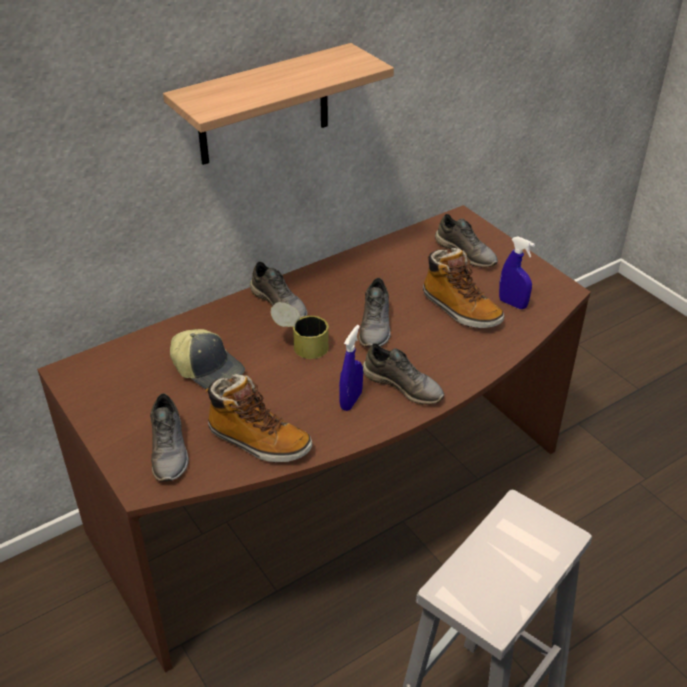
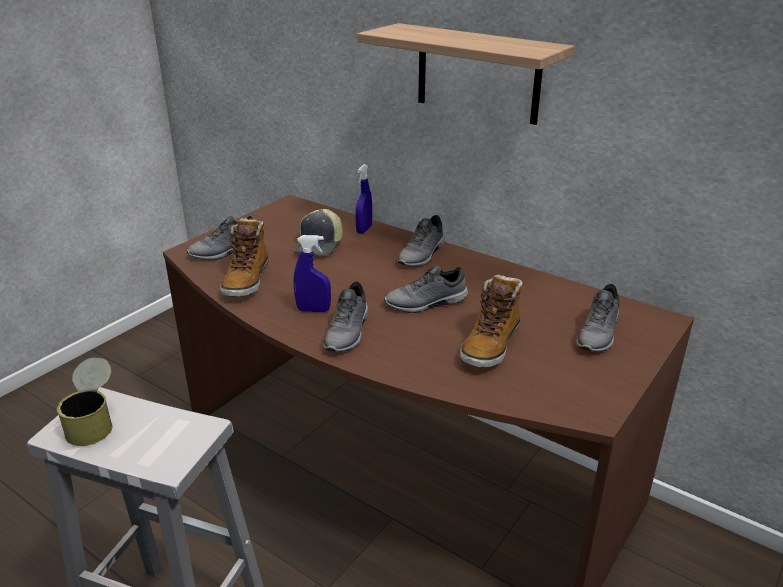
camera: 70 degrees right, 10 degrees down
can [270,302,329,359] -> can moved to [57,357,113,446]
blue spray bottle [499,236,535,309] -> blue spray bottle moved to [355,164,372,234]

